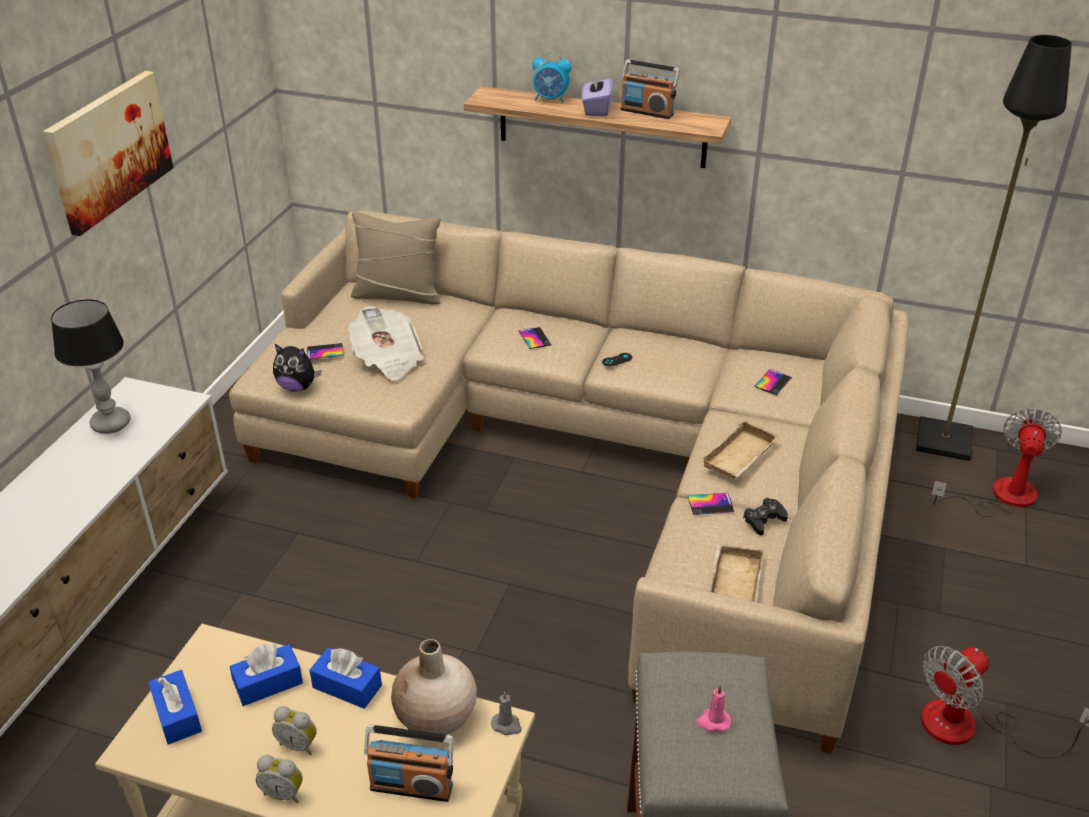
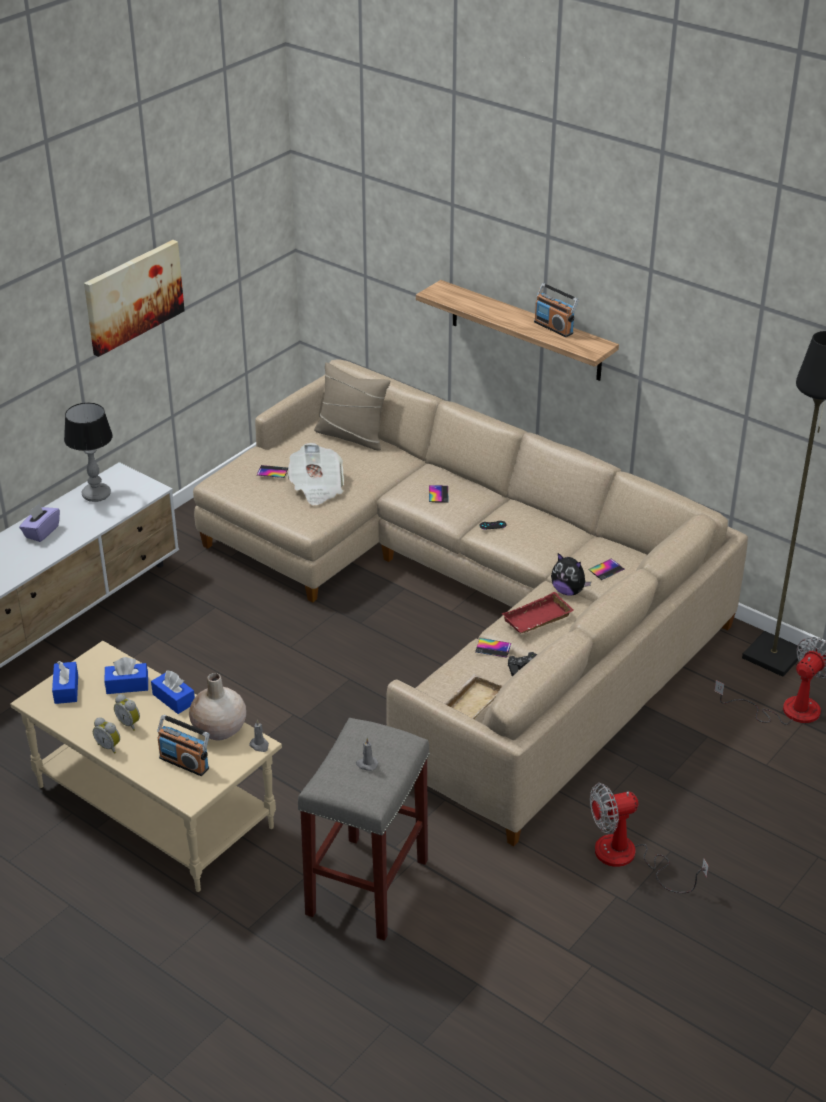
camera: 20 degrees right, 0 degrees up
plush toy [273,344,321,392] -> plush toy moved to [551,553,591,596]
alarm clock [532,51,571,103] -> none
purple tissue box [582,71,613,116] -> purple tissue box moved to [19,503,60,542]
pink candle [696,685,731,732] -> grey candle [356,738,379,771]
beige tray [702,419,779,479] -> red tray [502,592,573,634]

